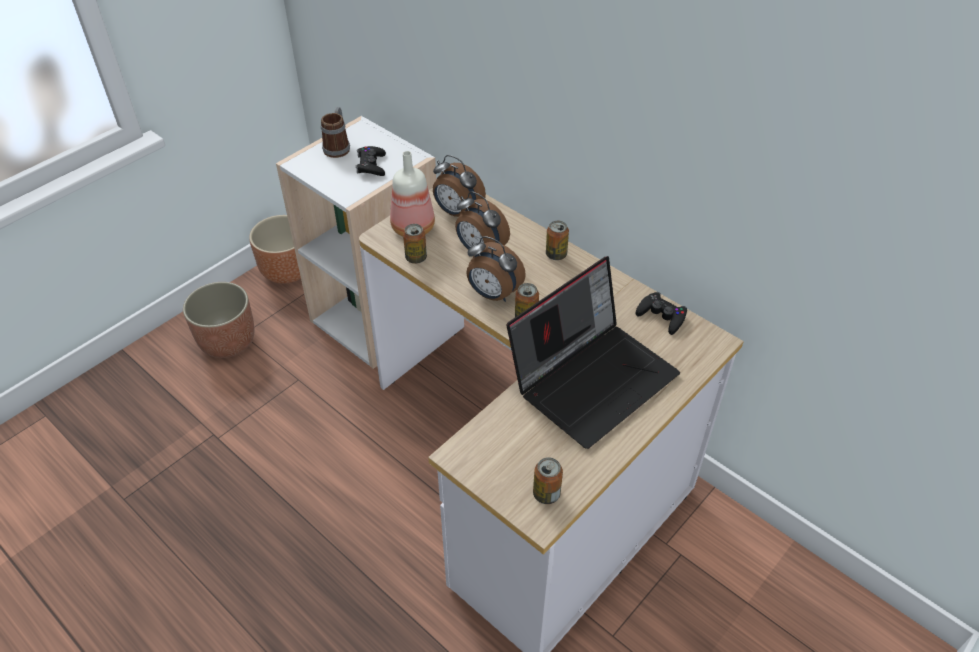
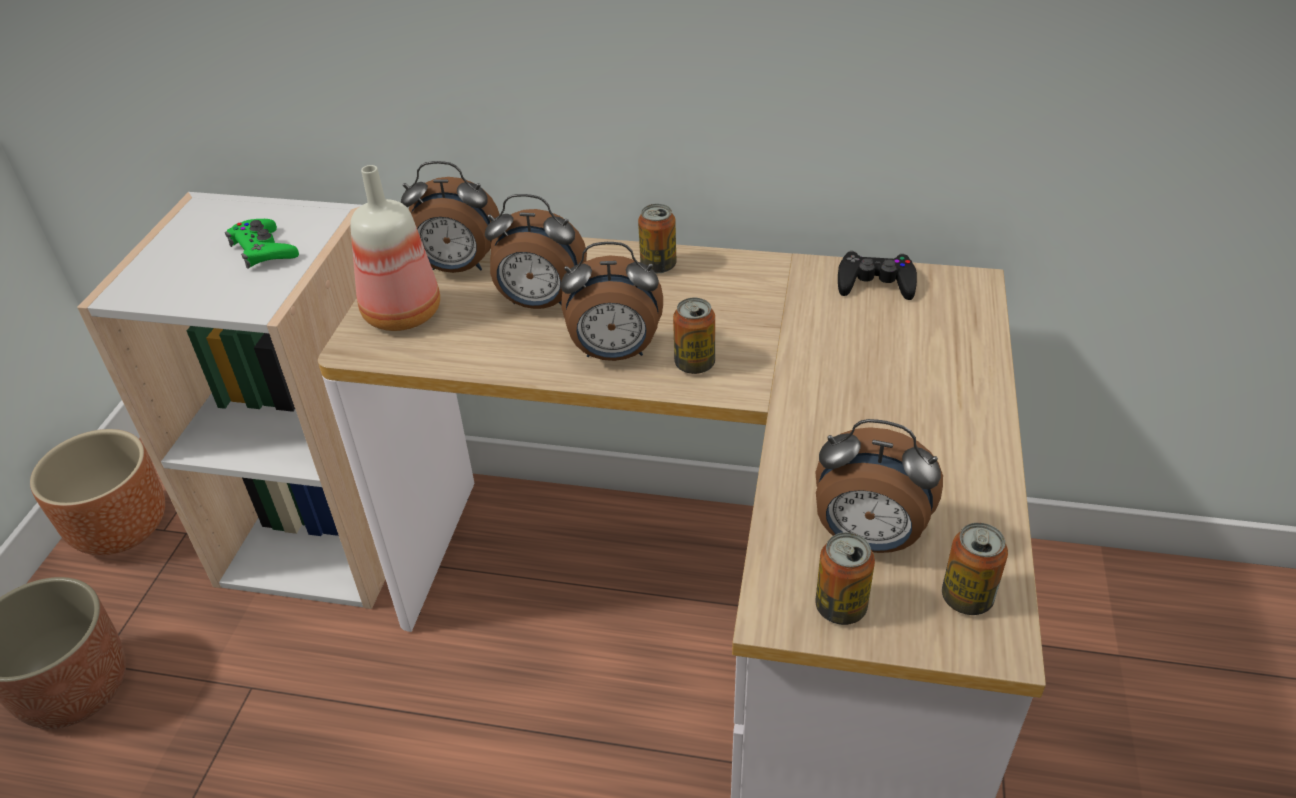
camera: 30 degrees left, 5 degrees down
mug [321,107,350,158] -> none
black game controller [356,146,386,176] -> green game controller [225,219,299,269]
can [403,224,427,264] -> can moved to [815,532,875,625]
laptop [507,256,680,449] -> none
none -> alarm clock [816,419,943,553]

